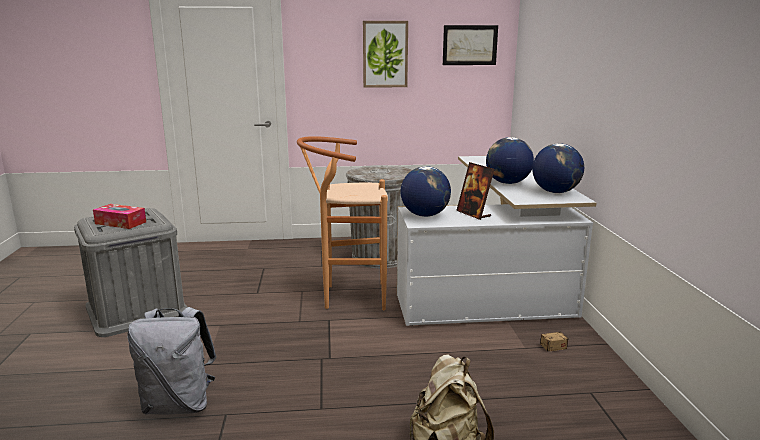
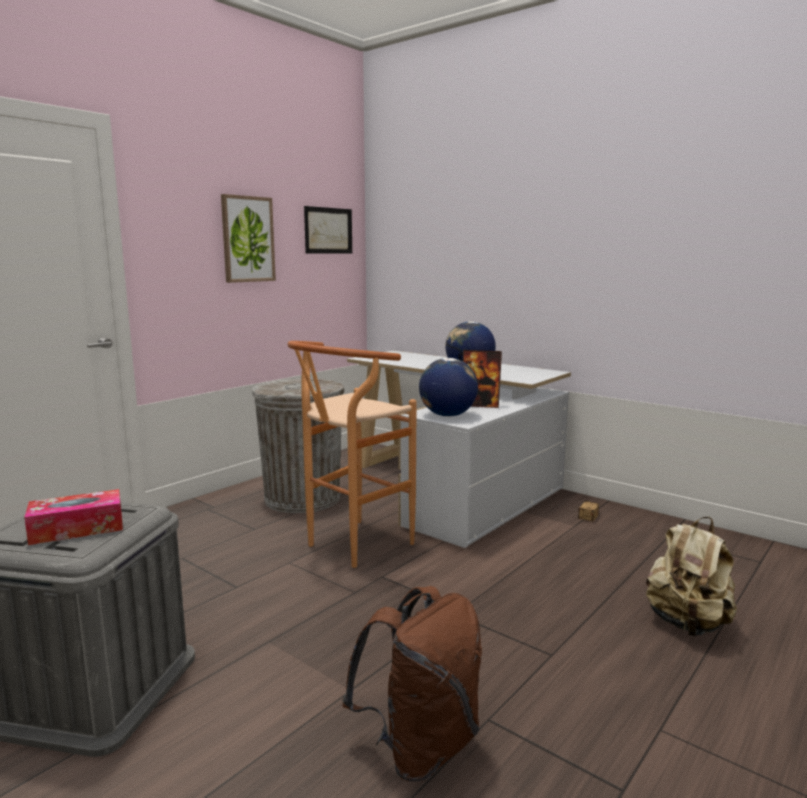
camera: 45 degrees left, 5 degrees down
grey backpack [127,307,217,415] -> brown backpack [342,586,482,782]
globe [532,143,584,193] -> none

